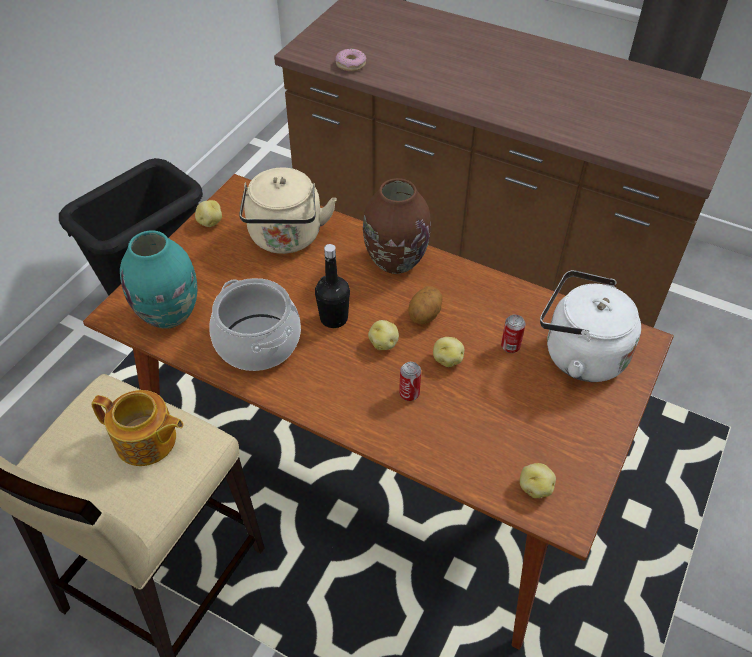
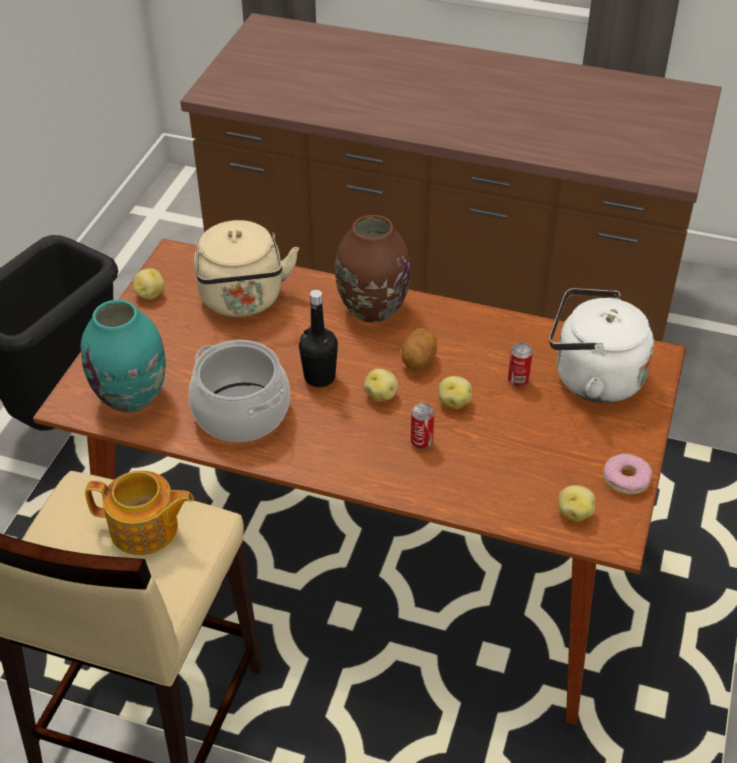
camera: 10 degrees left, 5 degrees down
donut [336,48,366,71] -> donut moved to [603,453,652,495]

